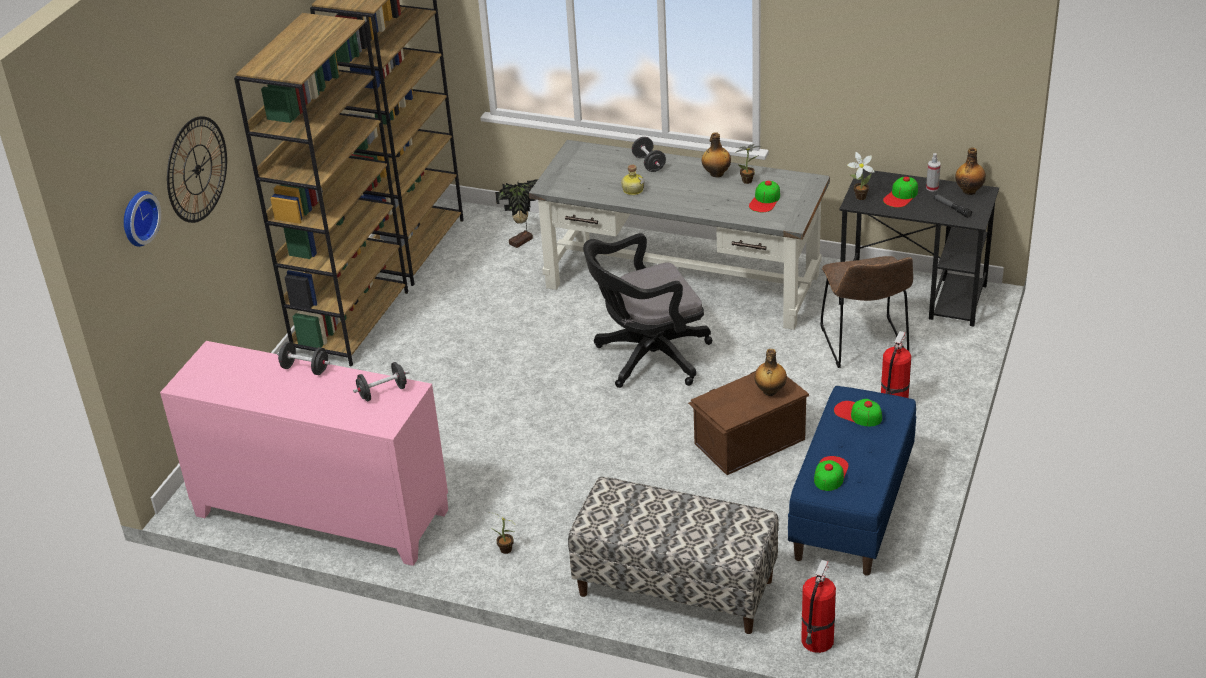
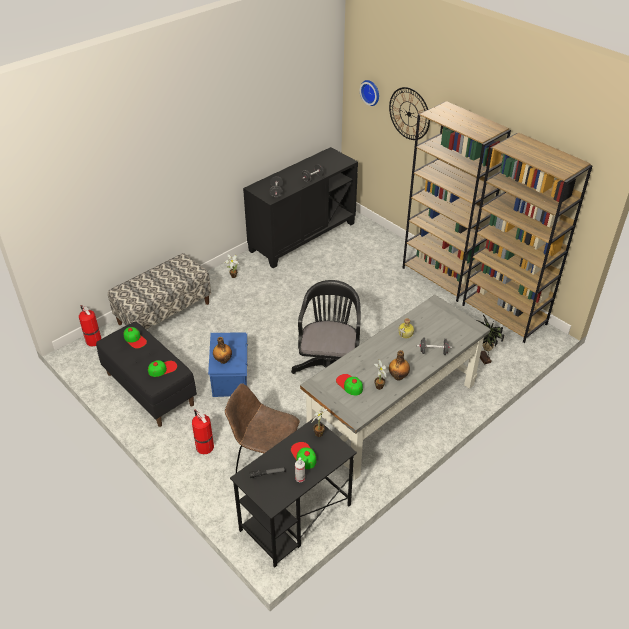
camera: 115 degrees right, 5 degrees up
pink cabinet [160,341,448,566] -> black cabinet [243,147,358,268]
brown storage box [688,371,809,475] -> blue storage box [208,332,248,397]
blue bench [788,386,916,576] -> black bench [96,321,197,427]
bottle [955,147,986,195] -> none

